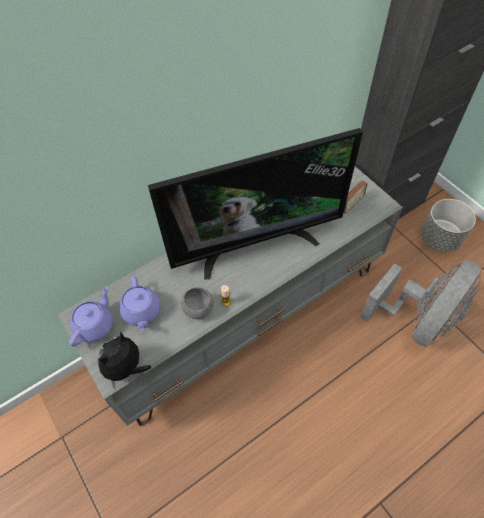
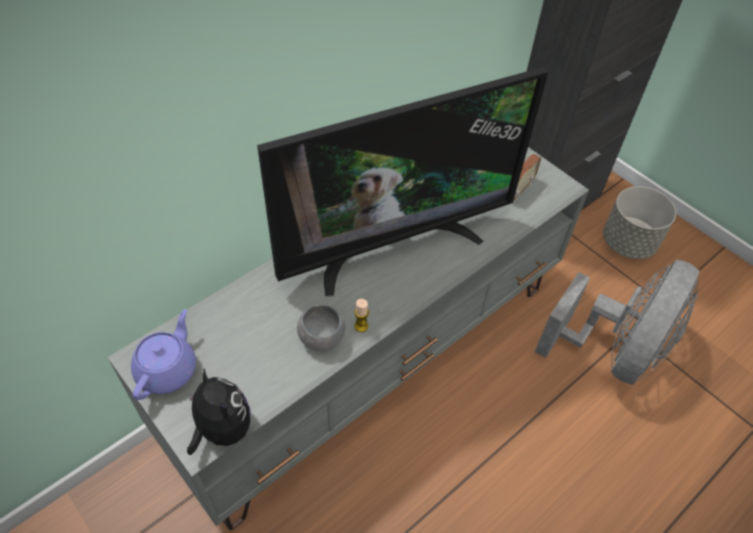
camera: 10 degrees left, 5 degrees down
plush toy [98,331,151,389] -> plush toy turned 120 degrees clockwise [187,368,251,455]
purple teapot [119,276,160,331] -> none

